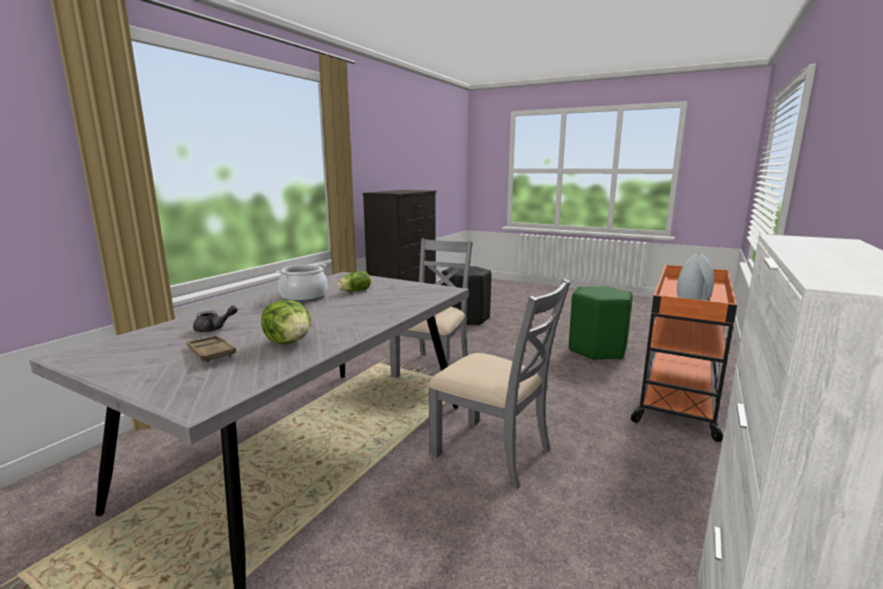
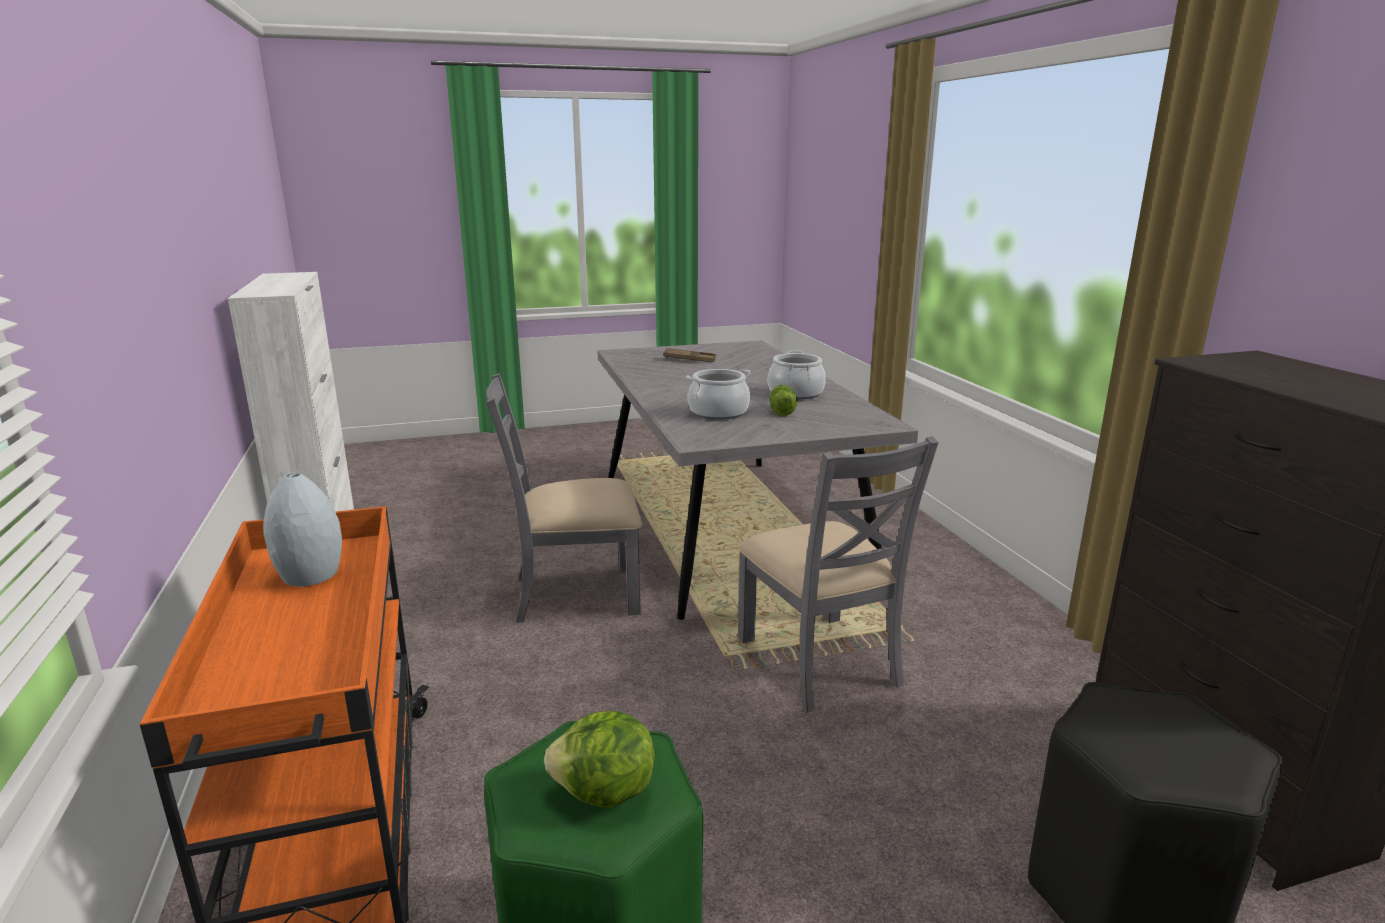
camera: 135 degrees right, 5 degrees up
grey teapot [193,305,238,332] -> none
lettuce [261,300,311,345] -> lettuce moved to [544,711,655,808]
none -> cooking pot [686,369,751,420]

